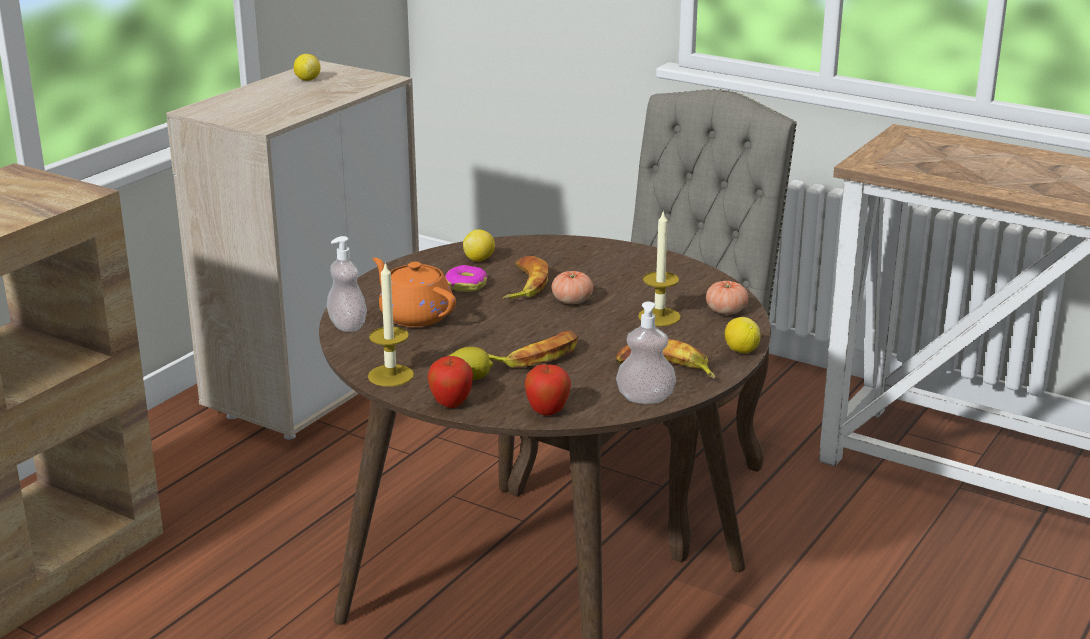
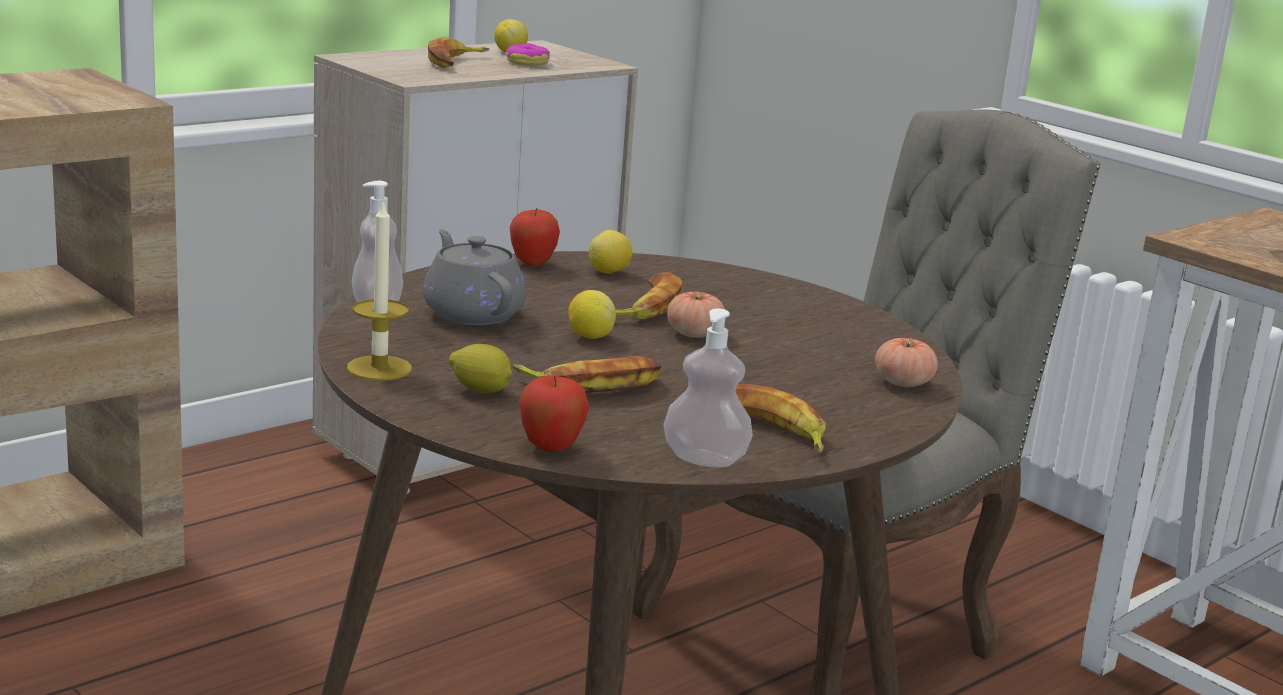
camera: 15 degrees right, 5 degrees down
orange teapot [372,258,456,327] -> grey teapot [423,229,526,325]
apple [428,356,473,408] -> apple moved to [510,208,560,266]
donut [445,265,488,292] -> donut moved to [506,43,550,66]
candle [638,210,681,326] -> none
lemon [725,317,761,353] -> lemon moved to [568,290,616,339]
none -> banana [428,37,489,68]

